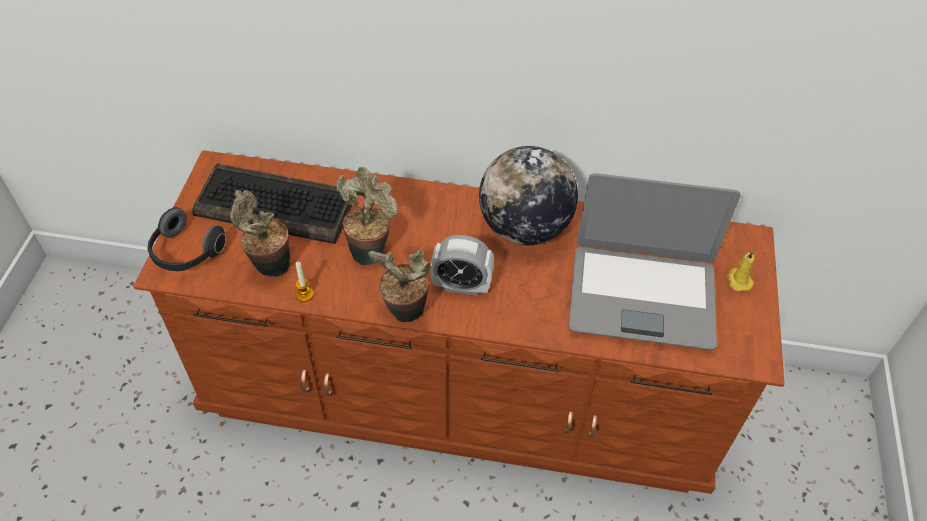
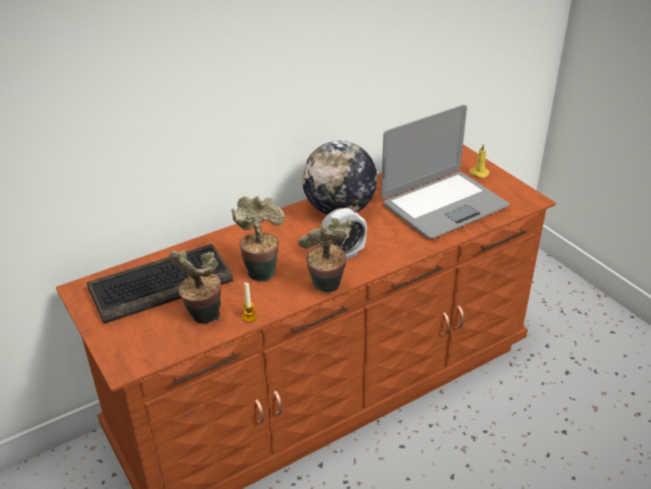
camera: 40 degrees left, 15 degrees down
headphones [147,207,226,271] -> none

